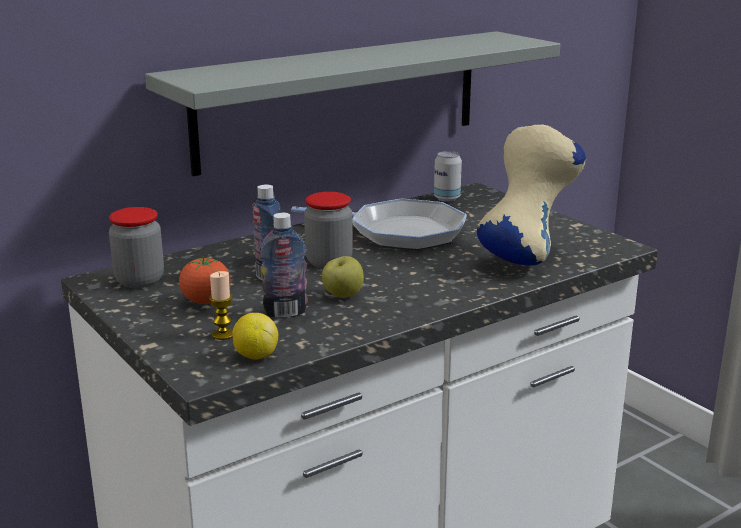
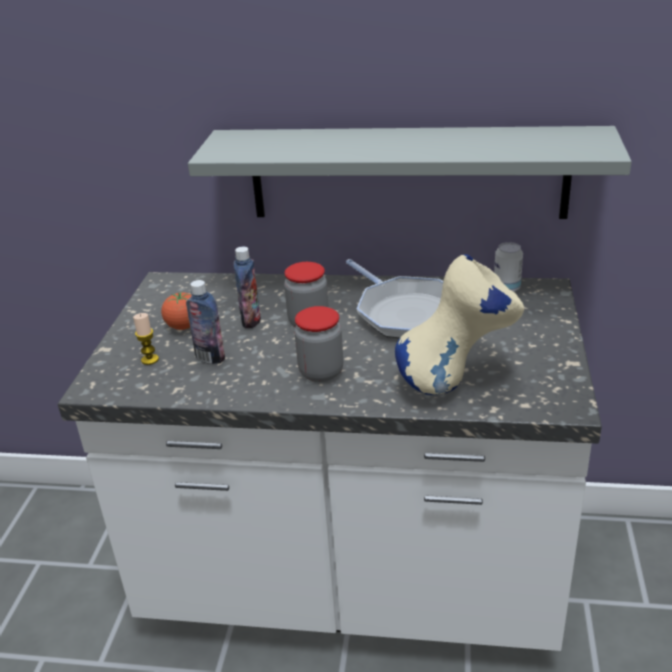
camera: 45 degrees right, 10 degrees up
jar [109,207,164,288] -> jar moved to [295,306,343,382]
lemon [232,313,278,360] -> none
apple [322,256,364,298] -> none

